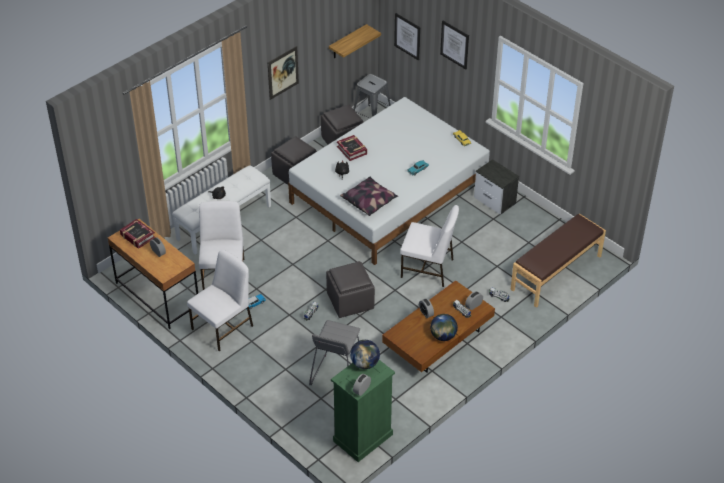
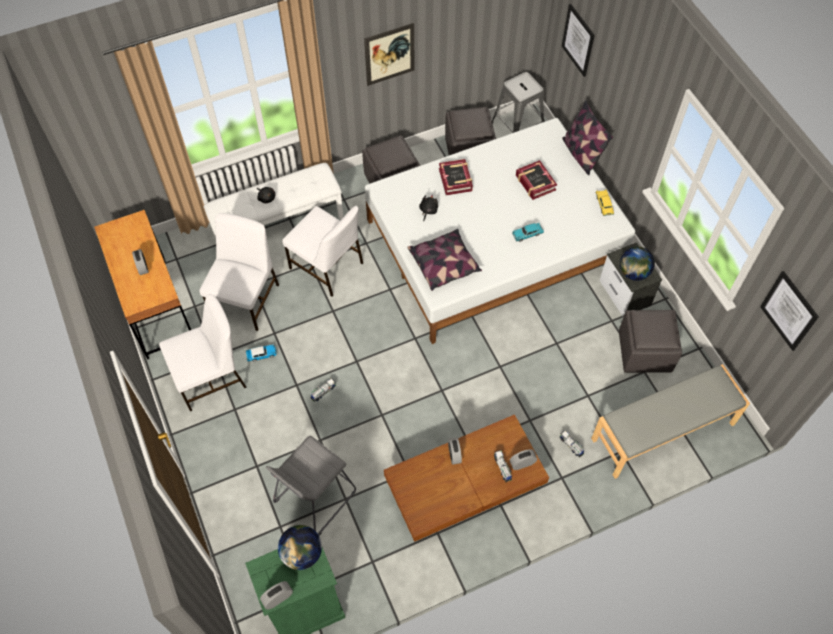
camera: 20 degrees right, 15 degrees up
book [120,219,155,249] -> book moved to [516,160,557,200]
grey ottoman [326,261,375,318] -> grey ottoman moved to [619,310,682,373]
shelf [329,24,381,58] -> none
white chair [400,205,459,287] -> white chair moved to [282,206,363,297]
globe [430,314,458,341] -> globe moved to [620,246,655,281]
picture [440,21,469,70] -> picture moved to [760,271,819,351]
brown bench [510,214,606,308] -> grey bench [591,364,750,479]
none -> pillow [562,100,613,175]

